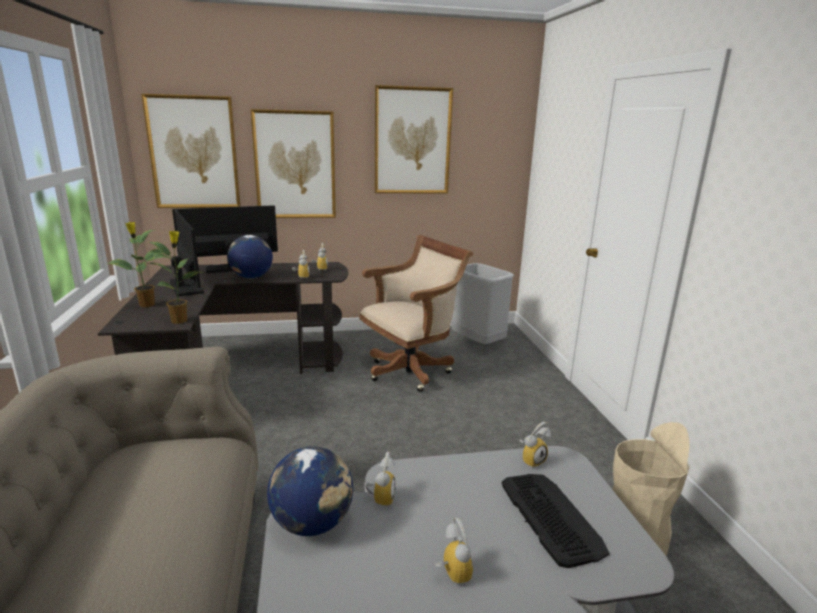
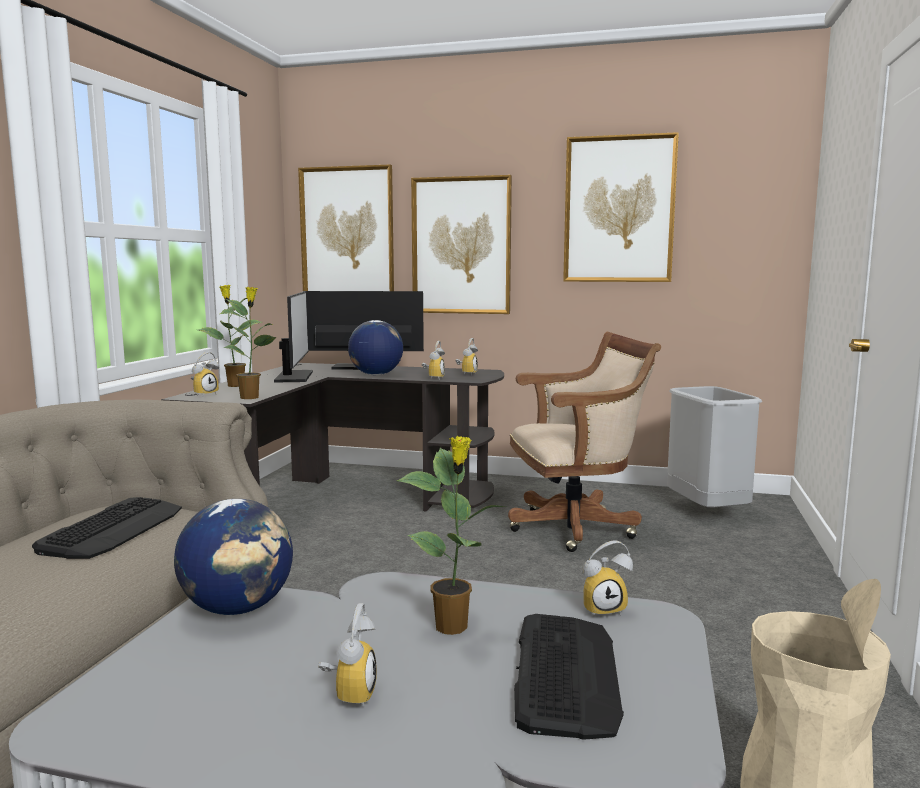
camera: 25 degrees right, 10 degrees down
alarm clock [364,452,396,506] -> alarm clock moved to [191,352,219,396]
none -> keyboard [32,497,182,559]
none -> potted plant [396,436,507,635]

